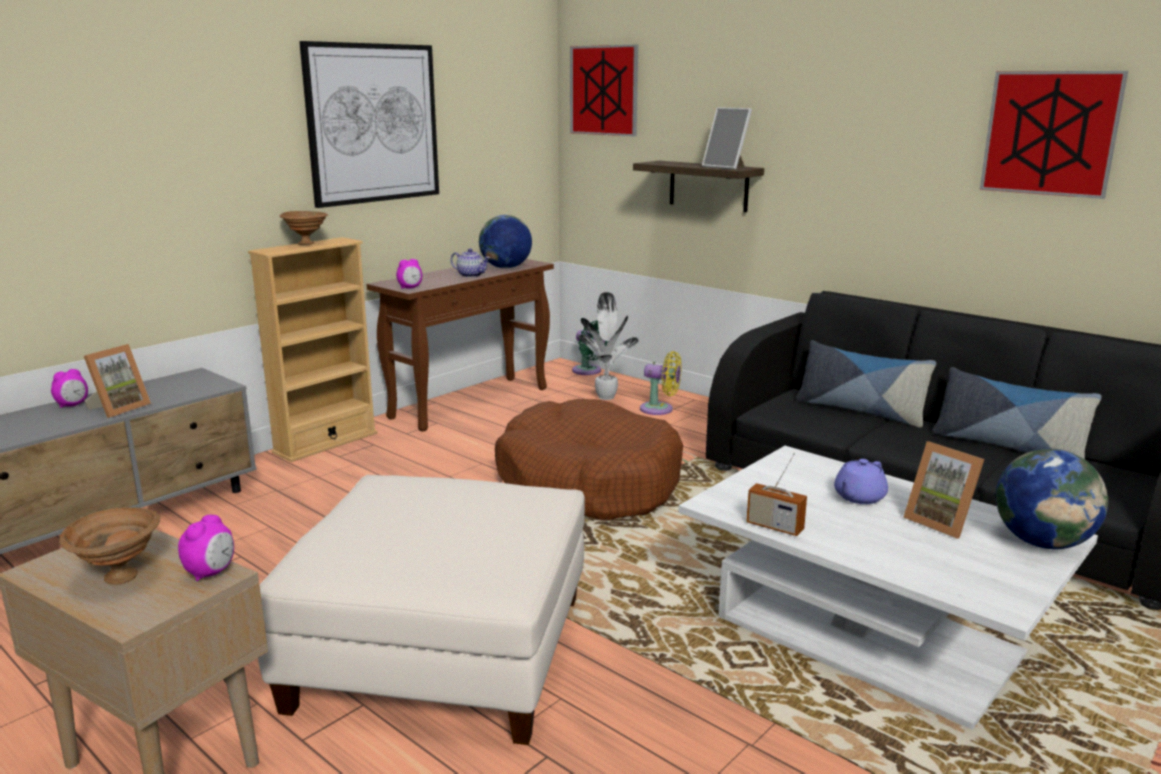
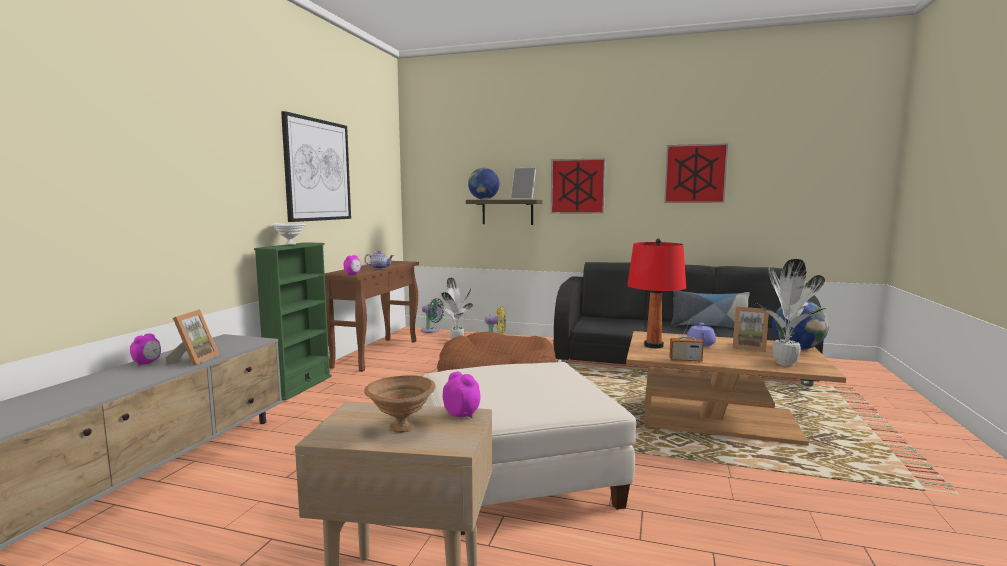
camera: 25 degrees left, 10 degrees down
alarm clock [178,515,234,581] -> alarm clock turned 45 degrees counterclockwise [443,372,481,418]
beige bookcase [248,237,378,462] -> green bookcase [254,242,332,401]
brown bowl [280,211,328,245] -> white bowl [272,223,306,245]
globe [479,215,532,269] -> globe moved to [468,168,499,200]
picture [570,44,638,136] -> picture moved to [551,158,606,214]
white coffee table [679,446,1098,730] -> brown coffee table [626,331,846,446]
pillow [796,340,936,428] -> none
none -> red table lamp [627,239,686,348]
none -> potted plant [752,259,826,366]

